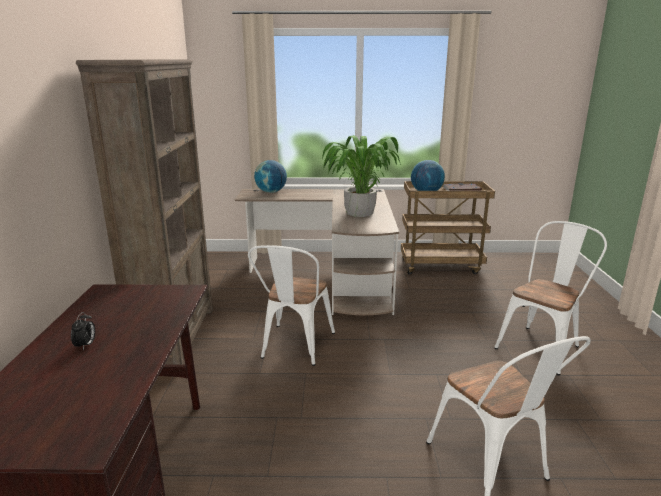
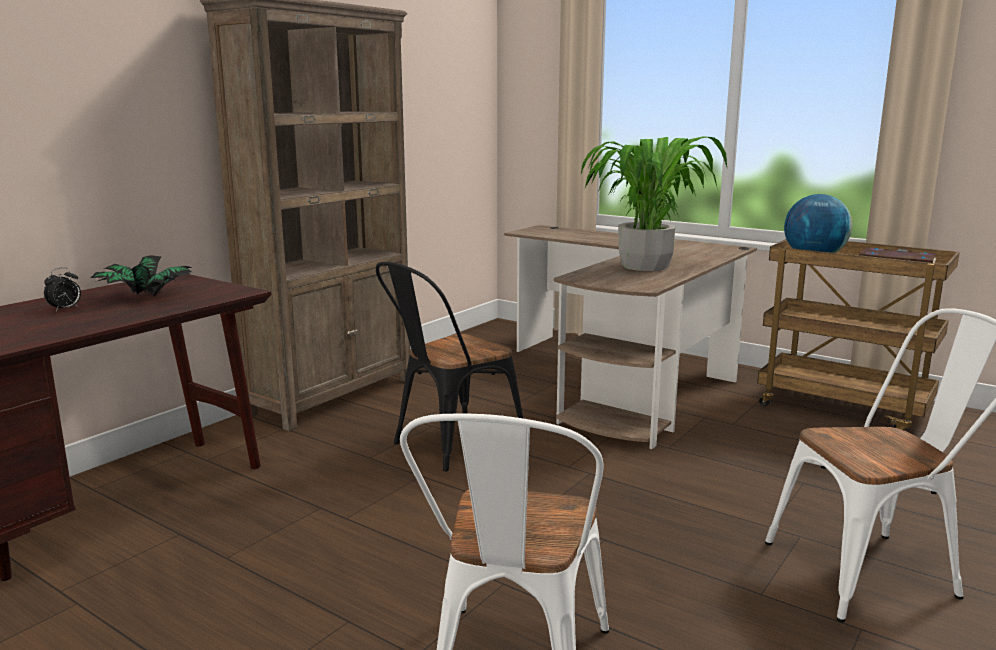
camera: 35 degrees right, 5 degrees down
white chair [248,245,335,366] -> black chair [376,262,523,472]
globe [254,160,287,193] -> none
none -> potted plant [90,255,193,296]

